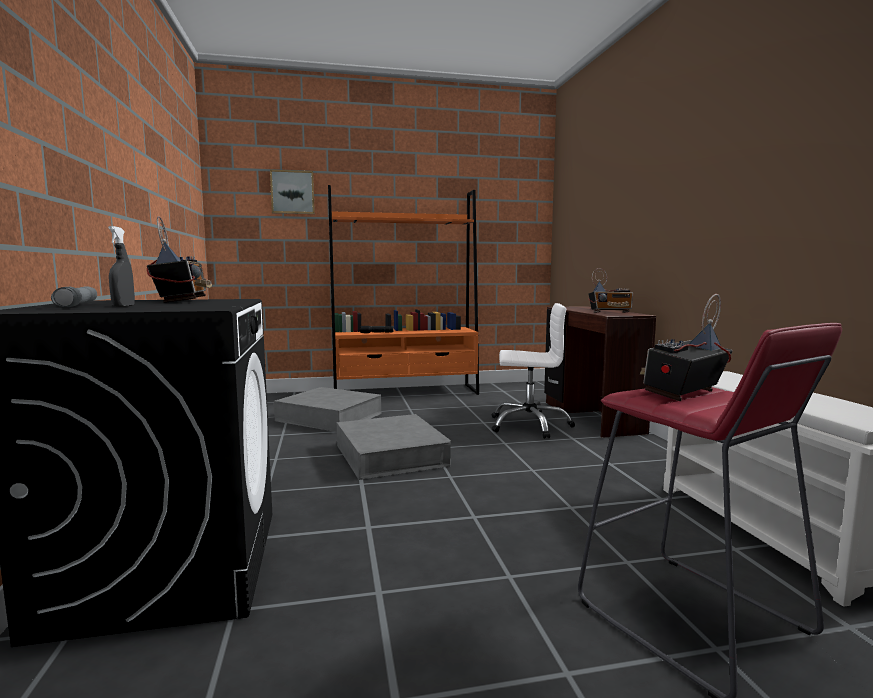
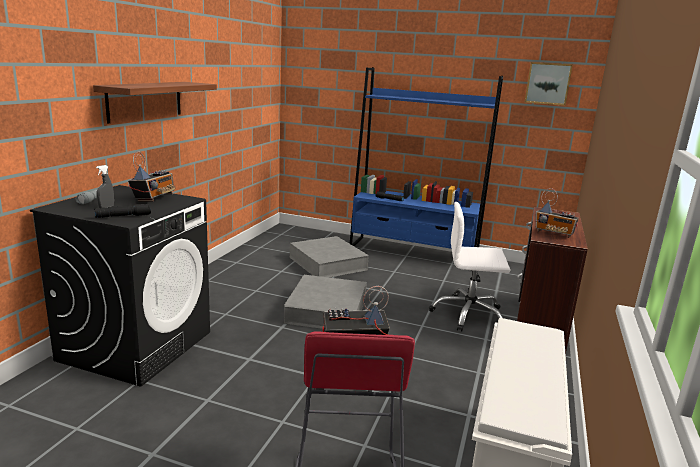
camera: 30 degrees right, 10 degrees up
picture [270,170,315,214] -> picture moved to [525,62,573,106]
orange bookcase [328,185,479,395] -> blue bookcase [349,67,503,271]
white office chair [492,303,575,439] -> white office chair turned 150 degrees clockwise [429,202,510,331]
none -> shelf [93,82,217,123]
none -> black flashlight [94,204,151,218]

